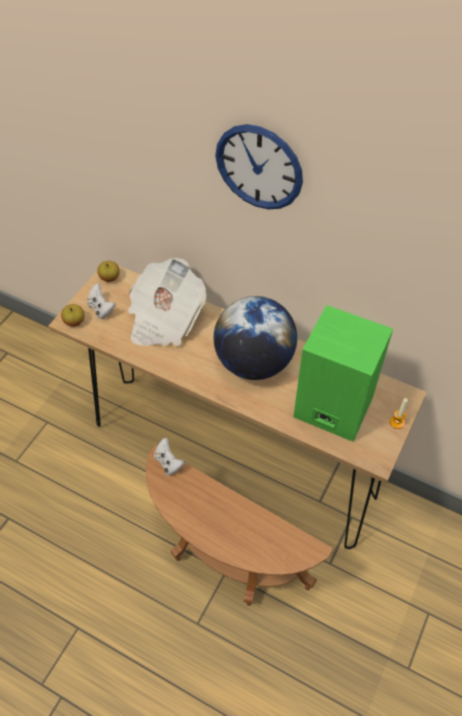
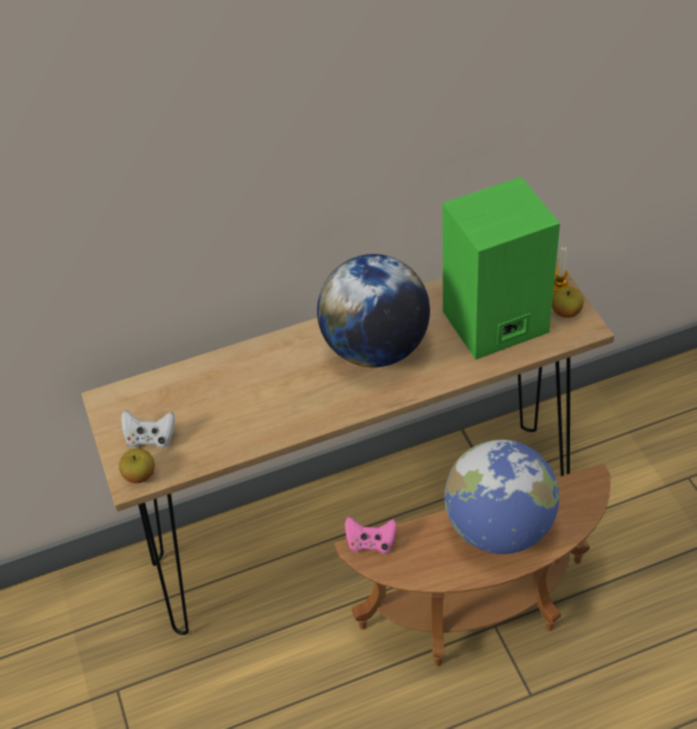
camera: 45 degrees left, 5 degrees down
apple [97,261,120,282] -> apple moved to [552,287,584,318]
newspaper [128,258,207,346] -> none
white game controller [154,438,185,476] -> pink game controller [345,516,397,554]
wall clock [215,124,303,209] -> none
none -> globe [444,439,560,554]

